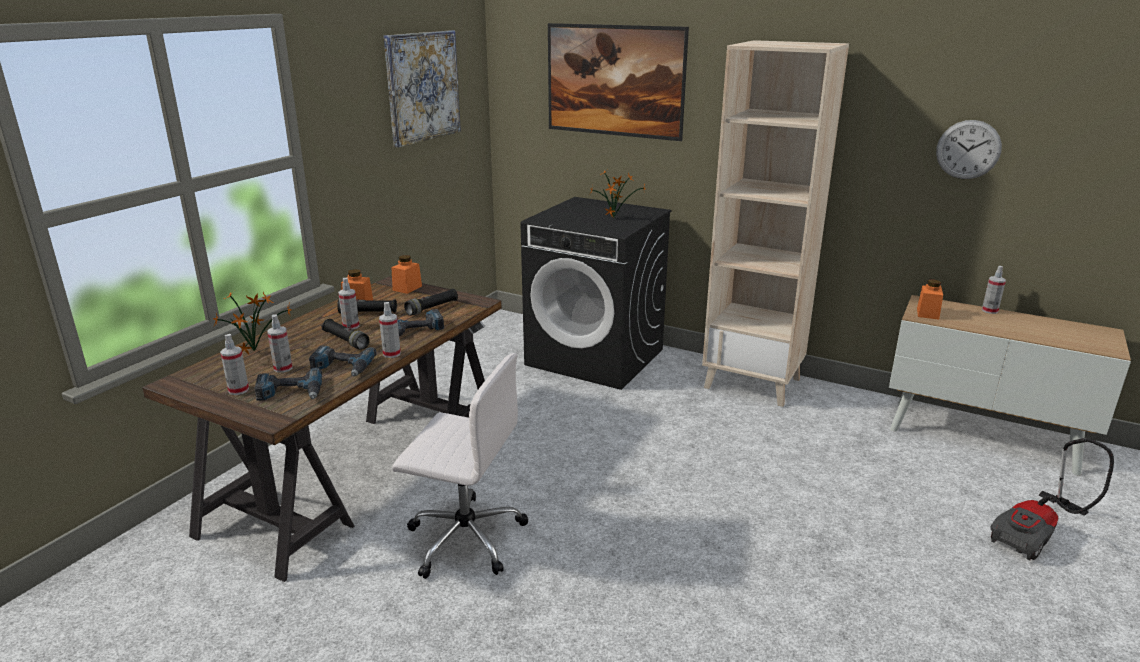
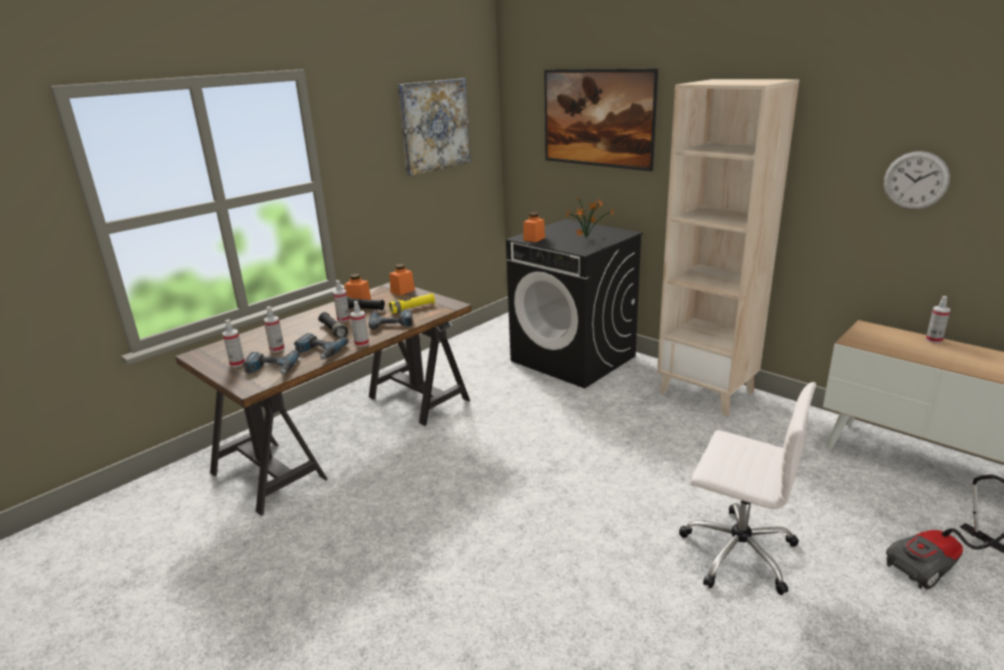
camera: 15 degrees right, 0 degrees up
potted plant [213,291,292,355] -> none
white office chair [392,353,528,579] -> white office chair moved to [679,382,816,595]
black flashlight [404,288,458,316] -> yellow flashlight [389,293,435,314]
orange jar [917,280,943,320] -> orange jar moved to [523,212,545,242]

